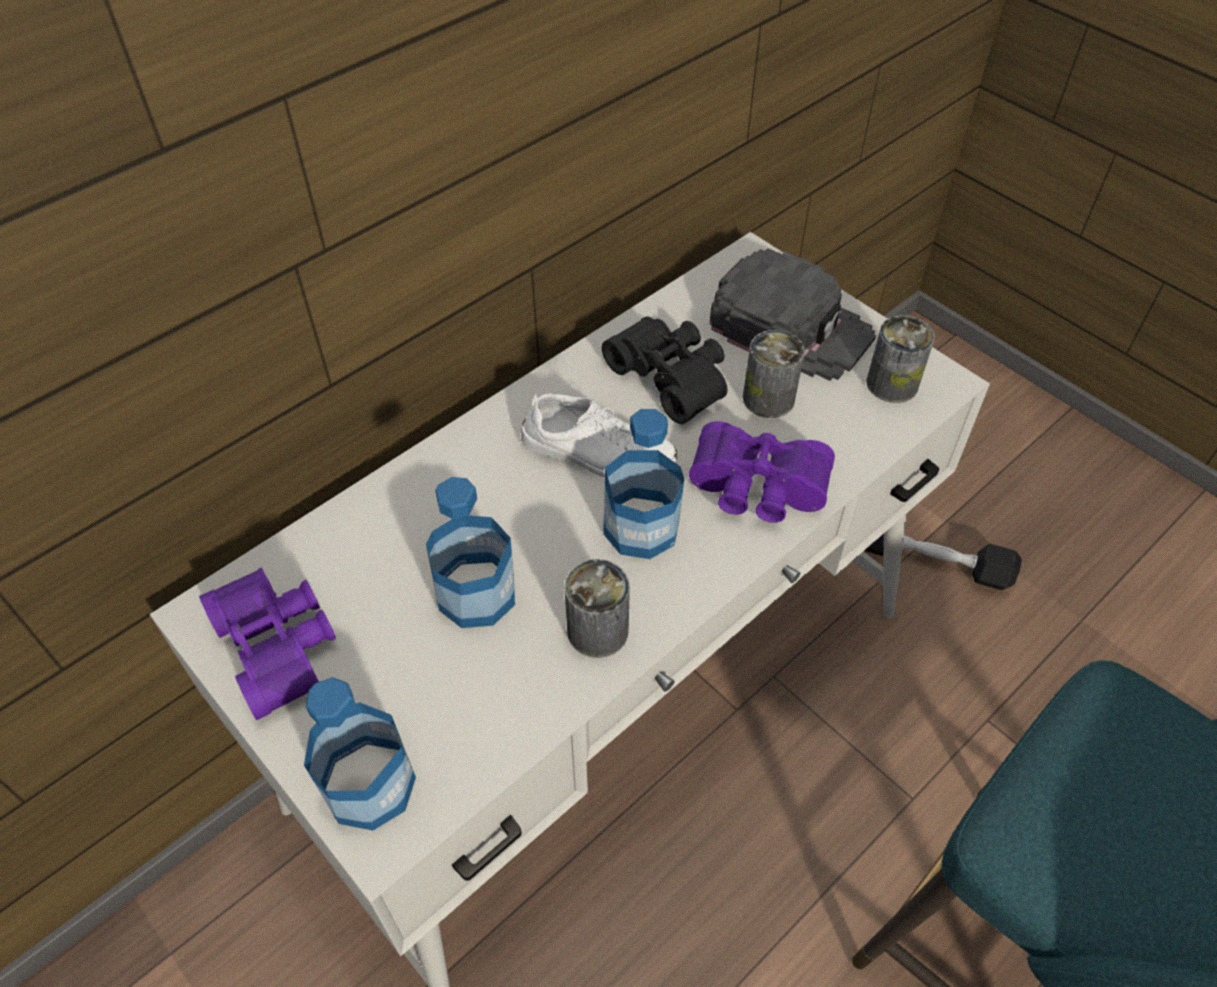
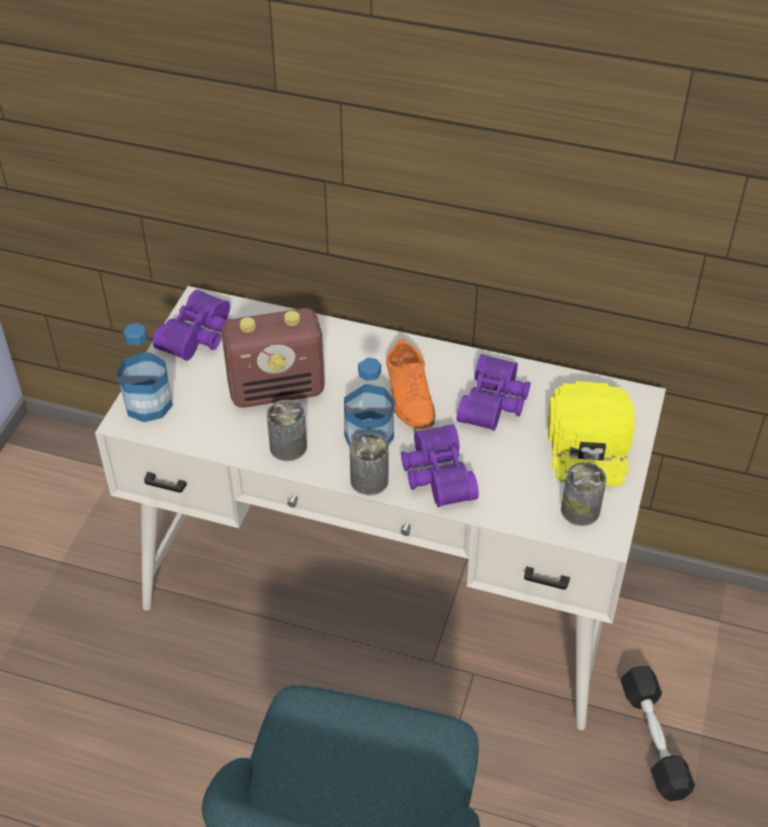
camera: 60 degrees right, 5 degrees down
bottle [426,477,515,628] -> radio [221,308,325,408]
white shoe [521,393,677,478] -> orange shoe [386,338,435,429]
black binoculars [602,316,727,424] -> purple binoculars [457,354,530,431]
black cap [709,248,876,381] -> yellow cap [548,381,635,486]
can [743,330,805,418] -> can moved to [350,433,388,495]

